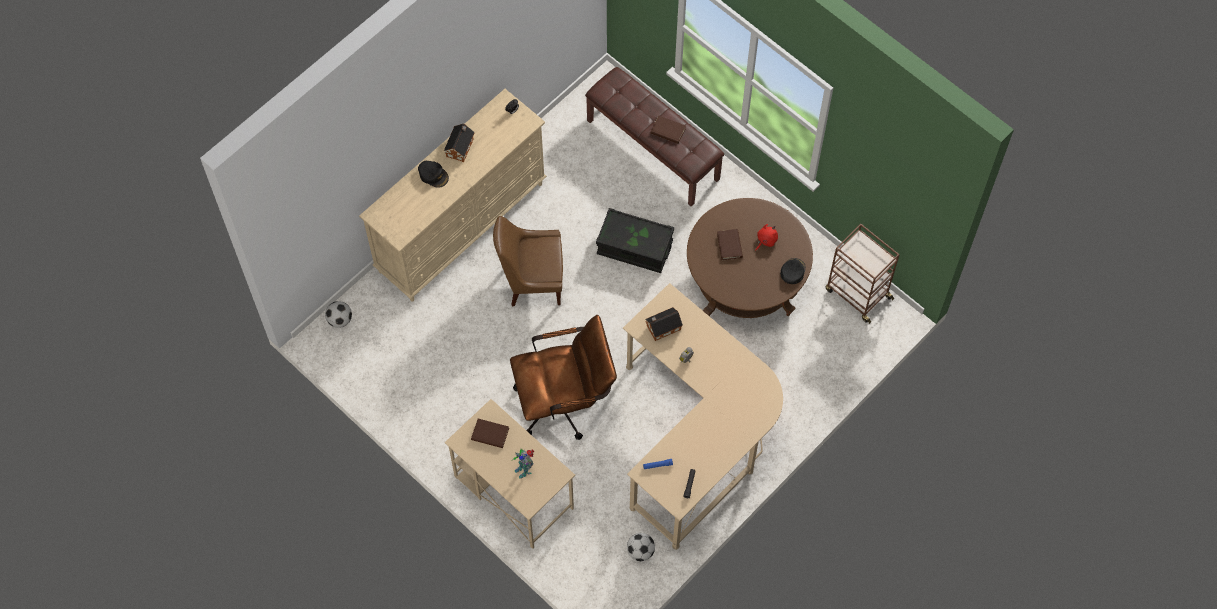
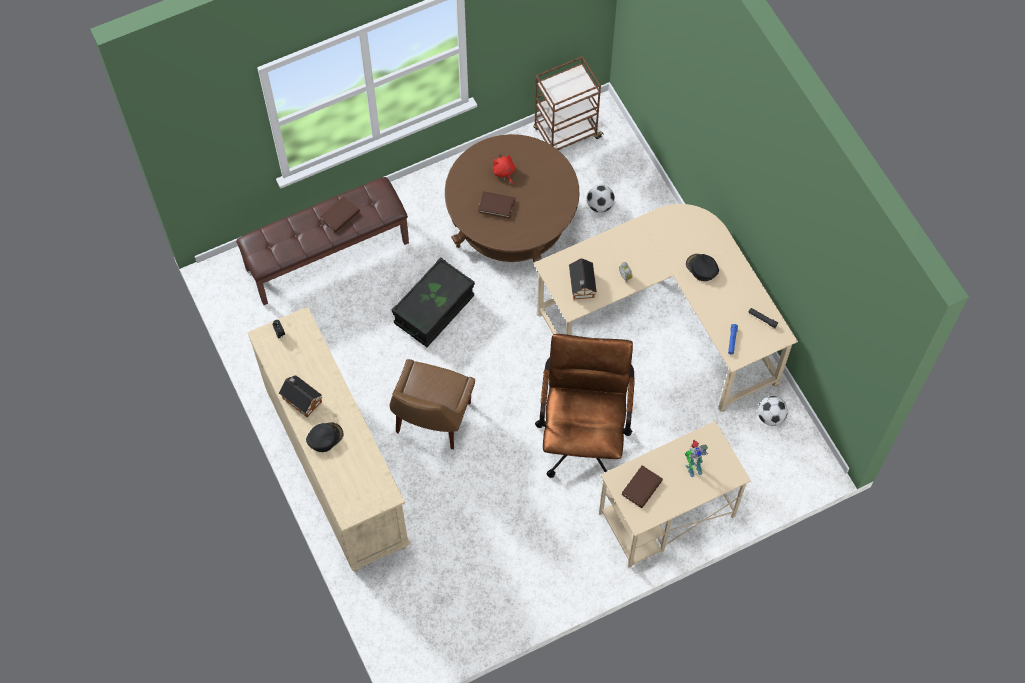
camera: 70 degrees left, 0 degrees up
football [325,301,352,328] -> football moved to [587,185,615,213]
black cap [780,258,806,284] -> black cap moved to [686,254,719,281]

